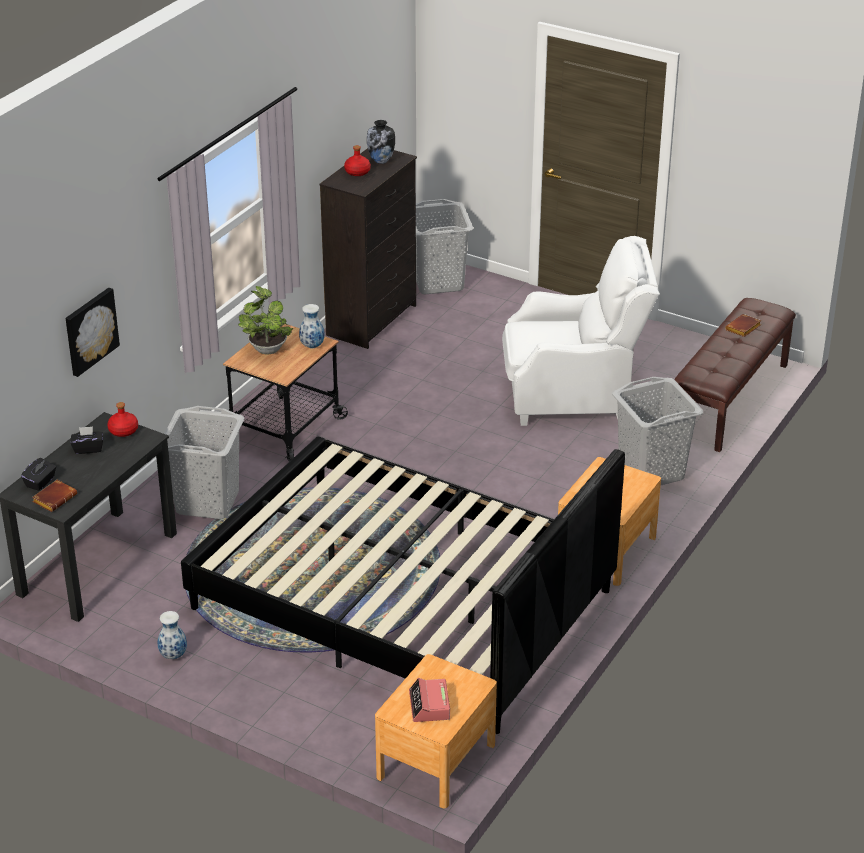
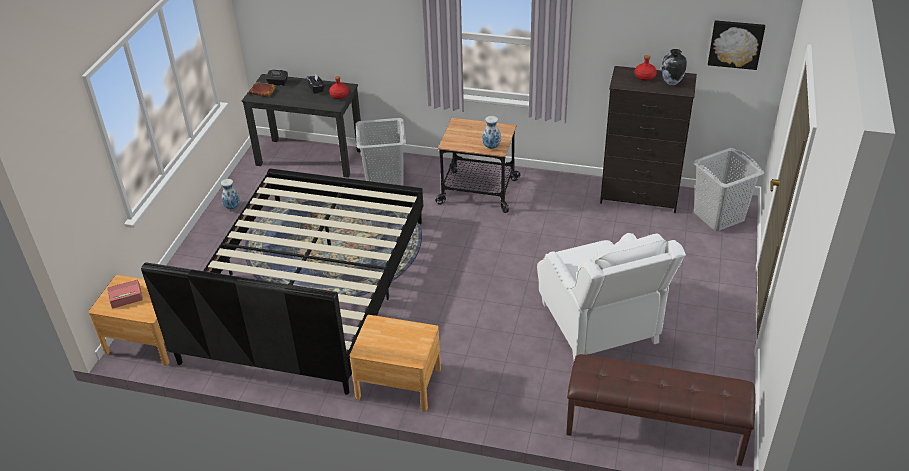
camera: 75 degrees right, 5 degrees up
picture [65,288,120,377] -> picture moved to [708,20,765,70]
potted plant [238,286,293,355] -> none
grey laundry basket [612,377,703,485] -> none
brown book [725,314,761,337] -> none

